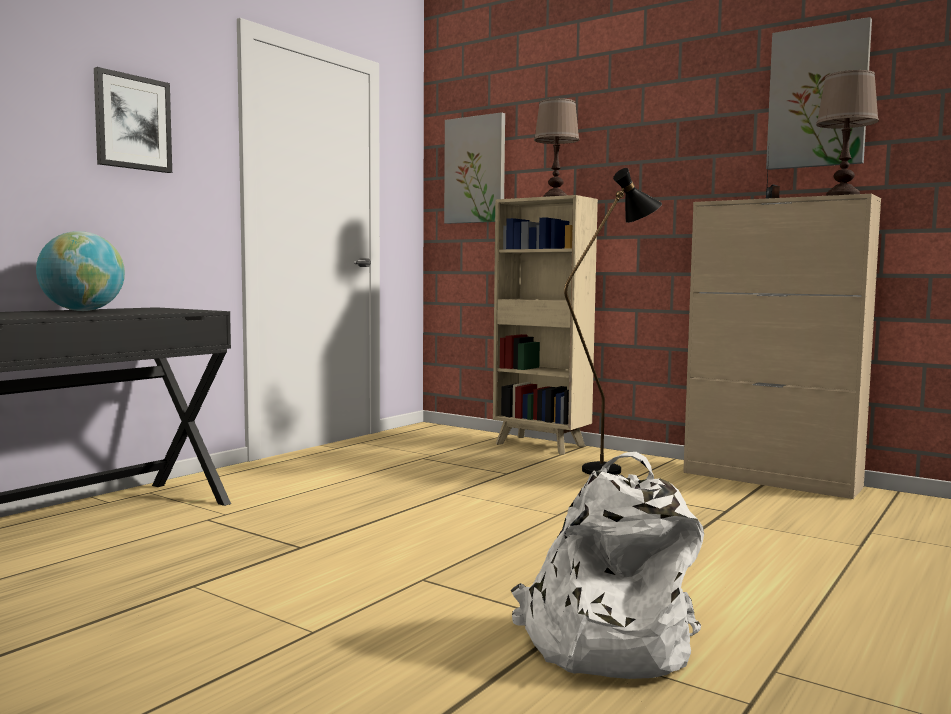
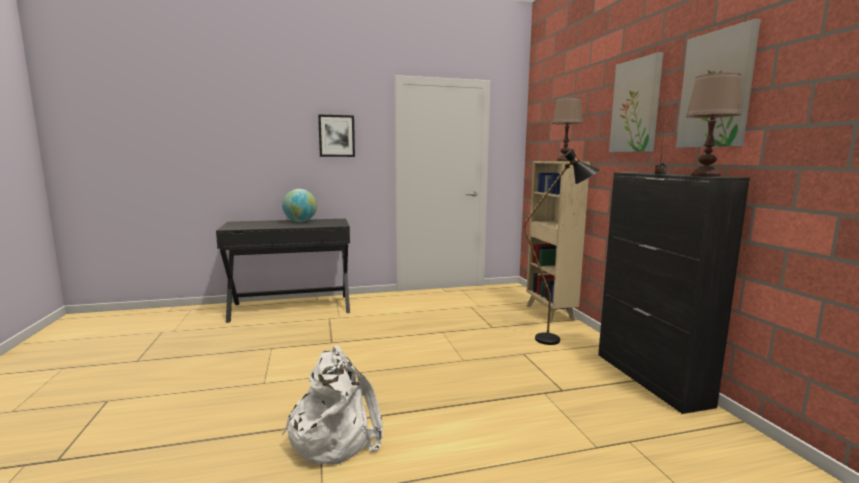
camera: 40 degrees right, 5 degrees up
picture [444,112,505,224] -> picture moved to [609,52,663,152]
beige cabinet [683,194,881,499] -> black cabinet [598,172,750,414]

